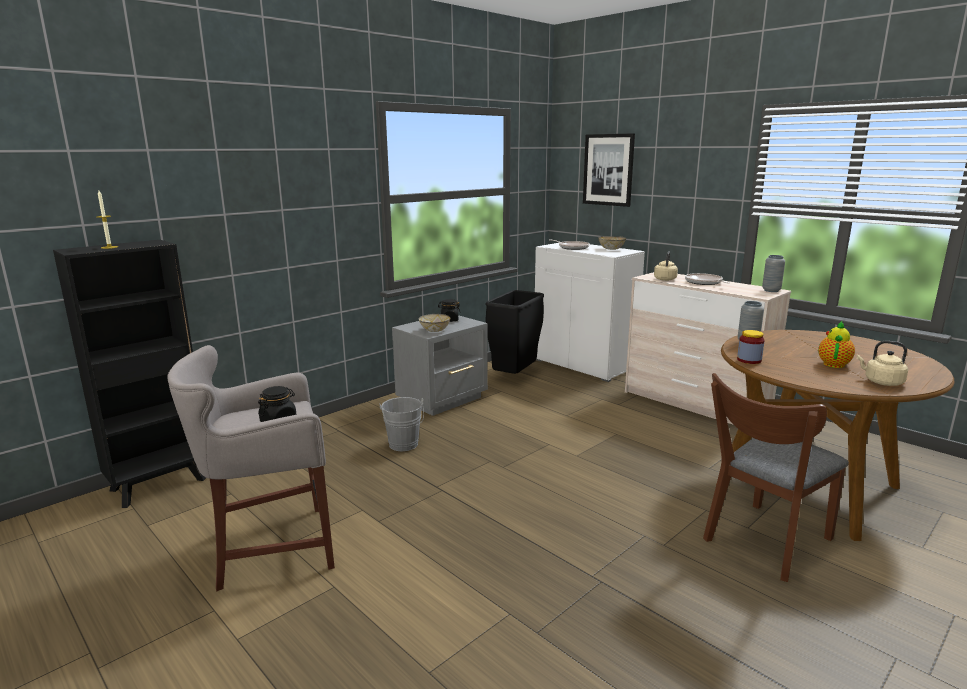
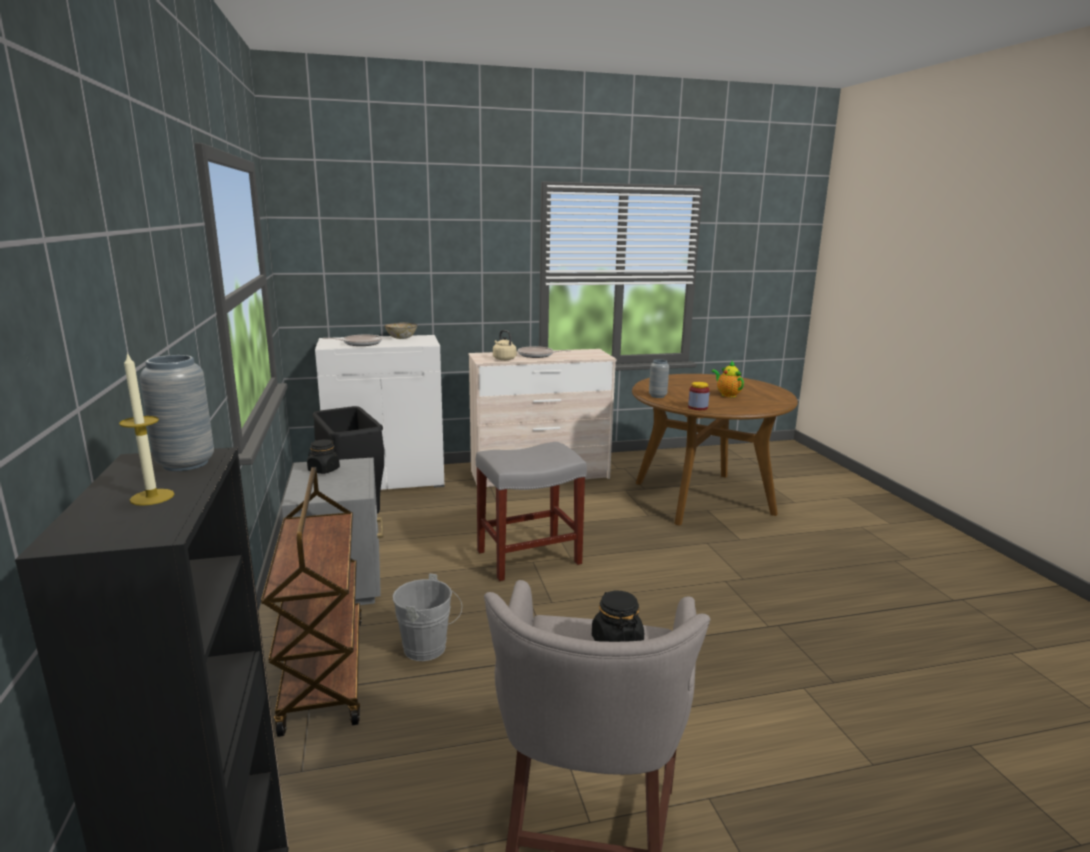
camera: 60 degrees left, 0 degrees up
bowl [418,314,451,332] -> none
picture [583,133,635,207] -> none
brown chair [703,373,849,582] -> none
grey vase [762,255,785,292] -> grey vase moved to [140,355,214,471]
beige kettle [857,341,908,386] -> none
none -> brown cart [261,467,362,737]
none -> grey stool [476,442,587,581]

